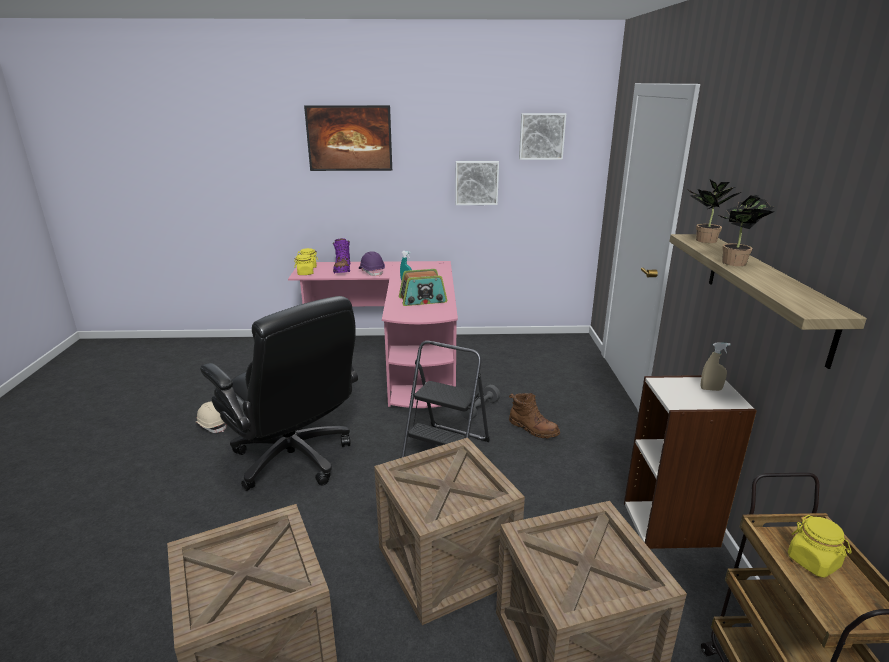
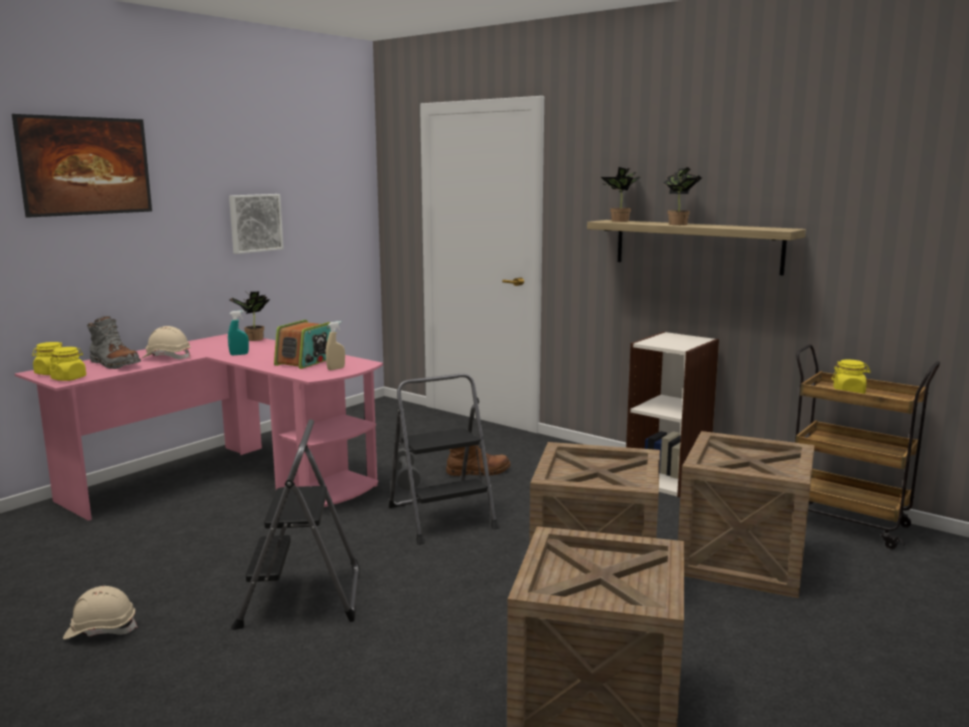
camera: 50 degrees left, 10 degrees down
black office chair [200,296,358,491] -> black step ladder [231,419,360,630]
purple boot [333,238,350,273] -> grey boot [87,316,141,369]
purple hard hat [359,251,385,277] -> beige hard hat [142,326,191,359]
picture [519,113,566,160] -> none
beige spray bottle [701,342,731,391] -> beige spray bottle moved to [326,321,345,370]
none -> potted plant [230,291,270,341]

